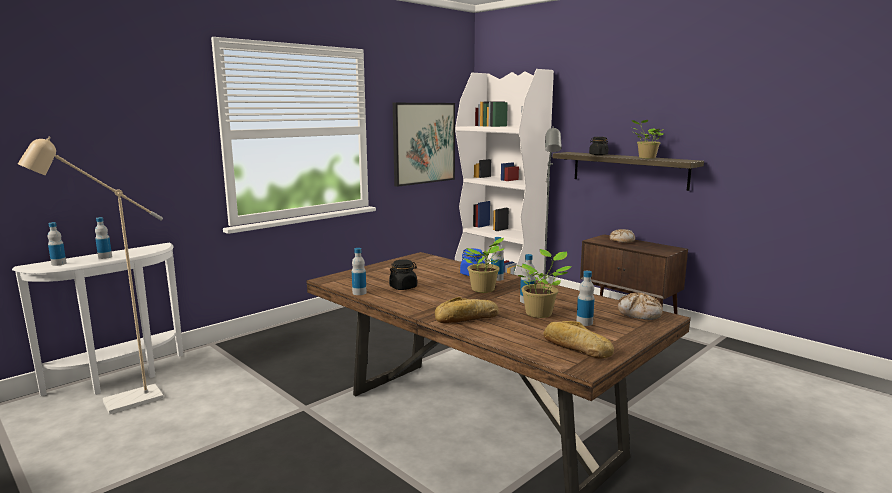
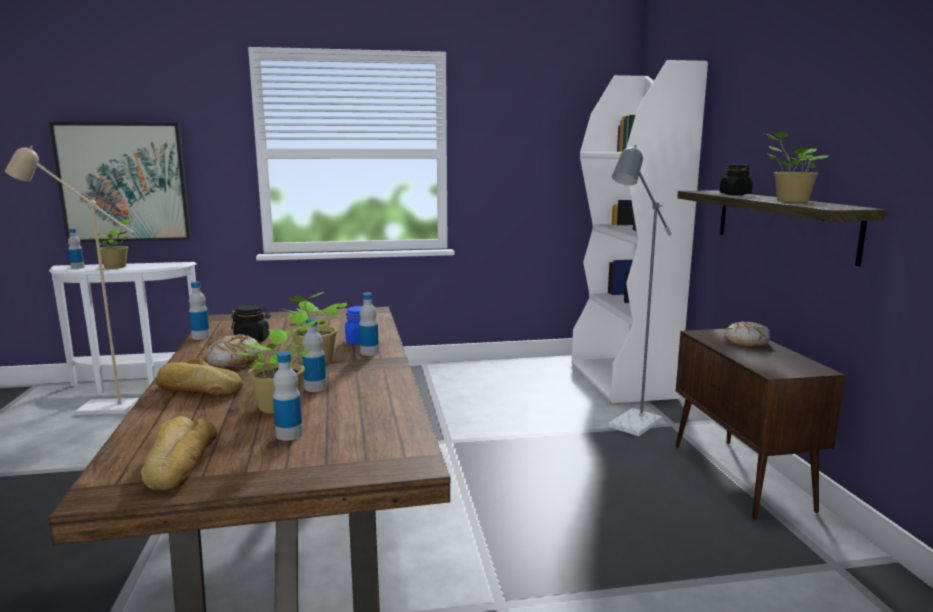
camera: 35 degrees right, 0 degrees up
bottle [95,217,112,259] -> potted plant [91,219,133,269]
picture [393,103,455,187] -> picture moved to [49,122,191,243]
bread [618,293,663,320] -> bread moved to [206,334,262,367]

